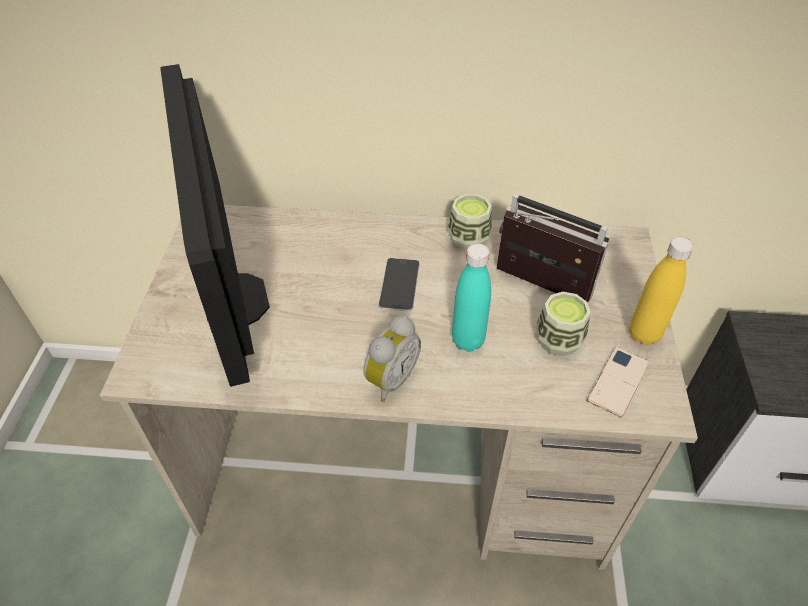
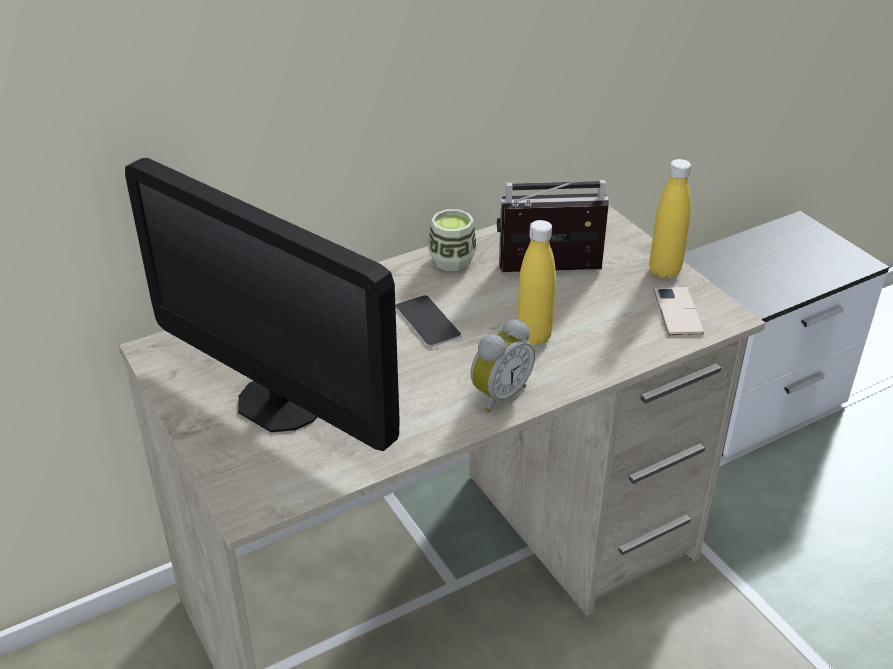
camera: 35 degrees left, 10 degrees down
alarm clock [363,316,421,402] -> alarm clock turned 45 degrees clockwise [470,319,535,413]
turquoise bottle [452,244,491,352] -> yellow bottle [517,220,556,346]
cup [536,292,591,356] -> none

